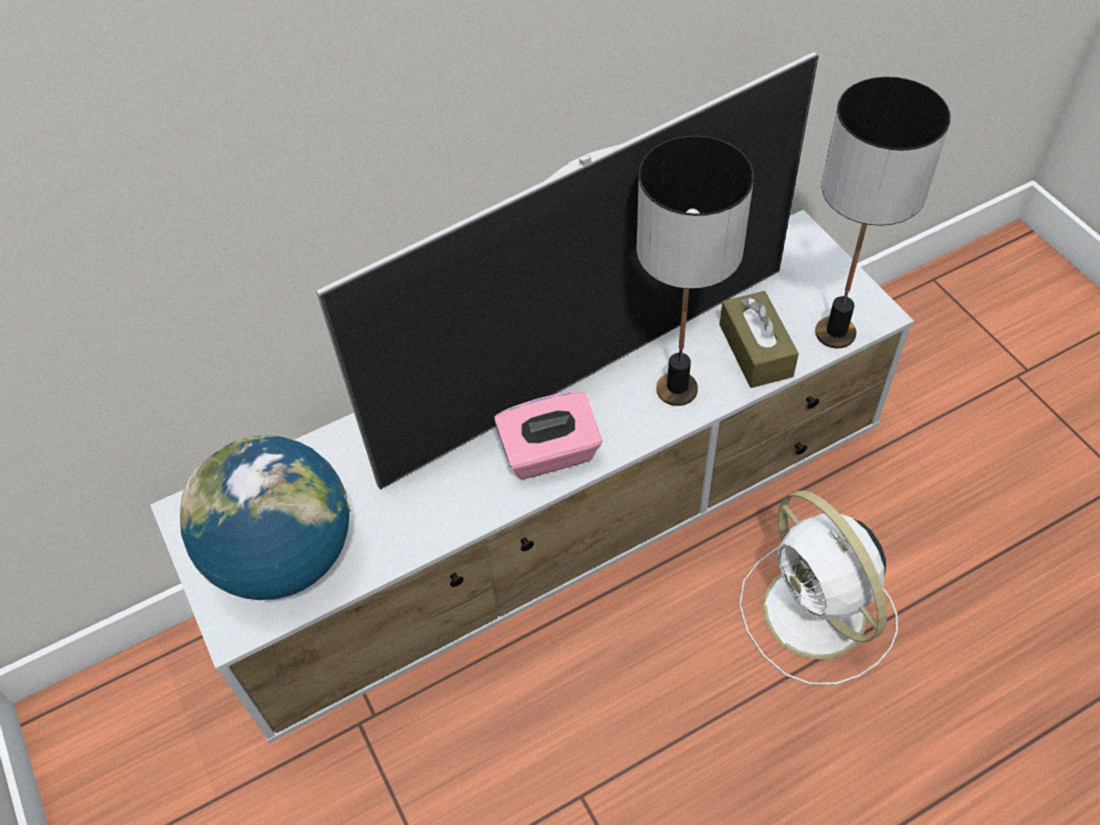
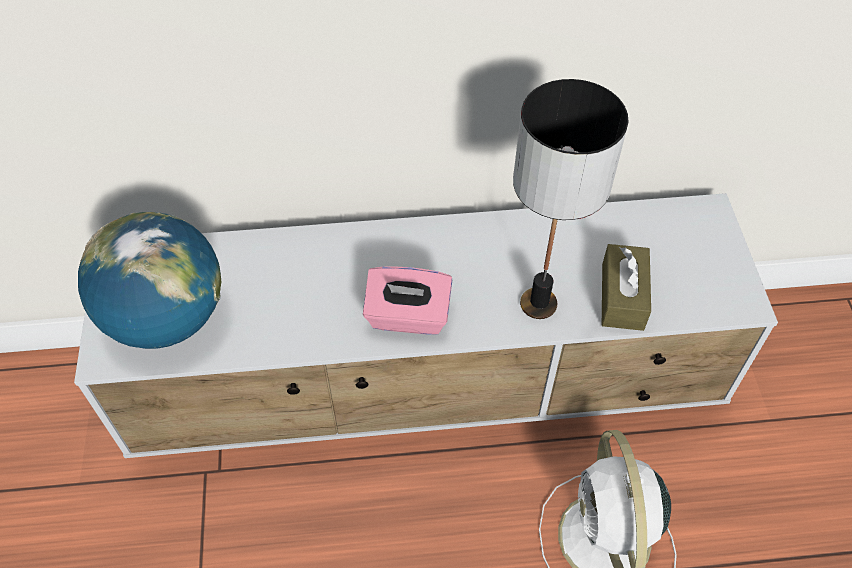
camera: 20 degrees right, 0 degrees up
television [316,52,819,489] -> none
table lamp [815,77,950,348] -> none

